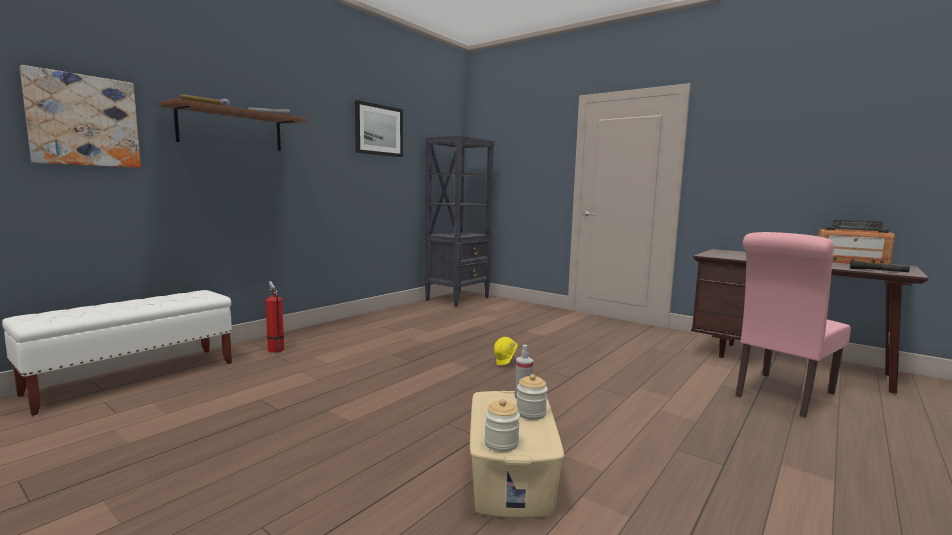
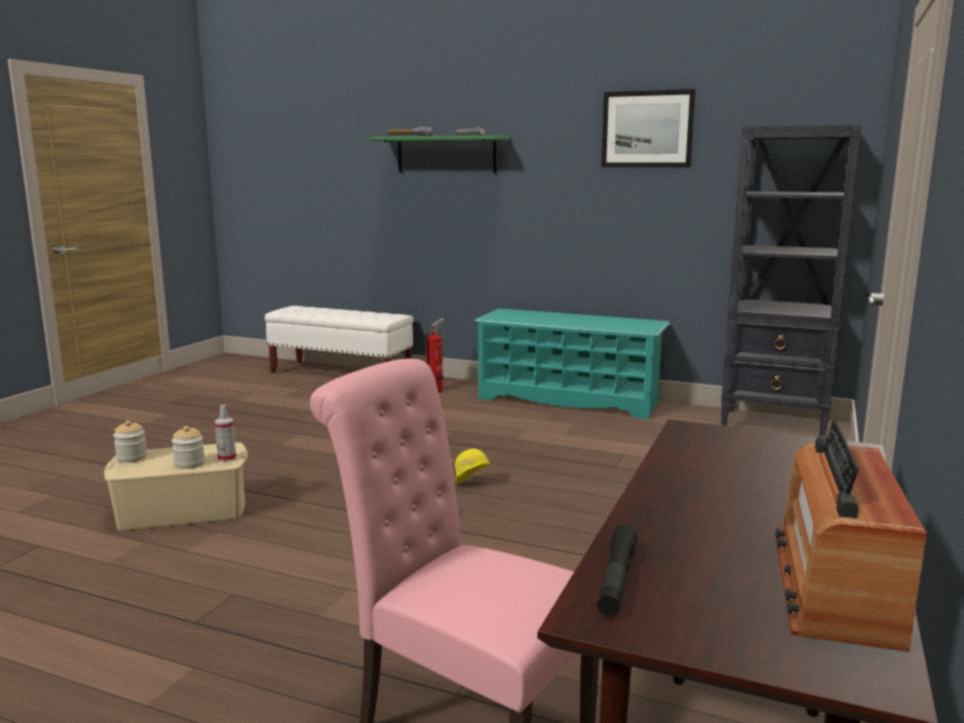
camera: 75 degrees right, 5 degrees up
picture [20,65,141,168] -> none
brown shelf [158,98,308,151] -> green shelf [369,135,509,173]
none -> turquoise shoe rack [474,308,670,420]

